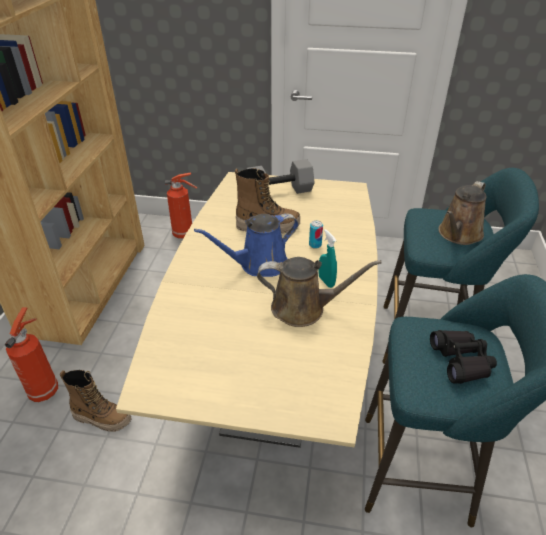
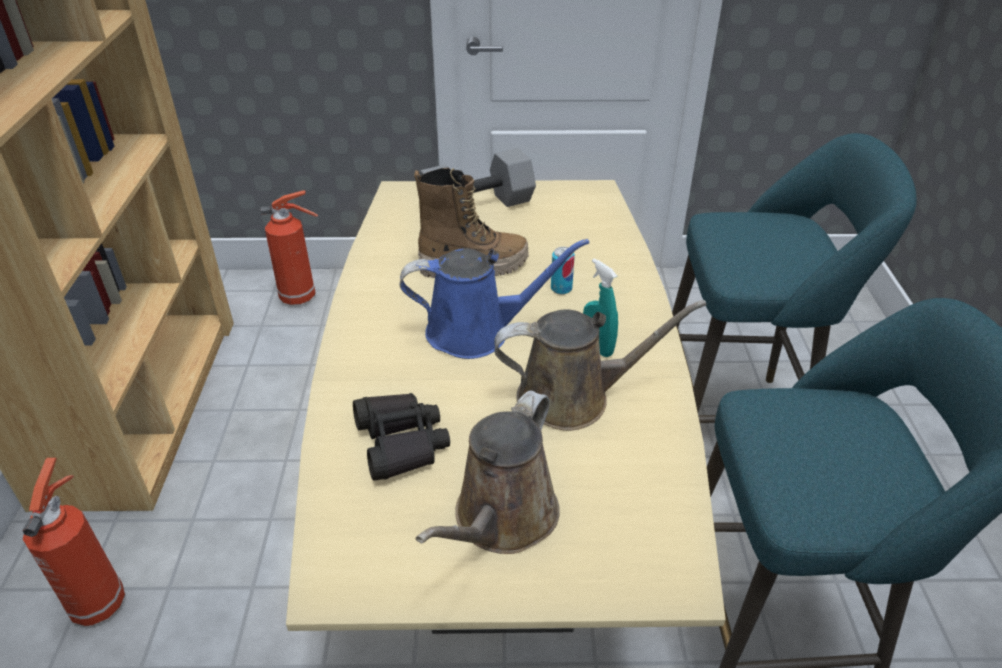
camera: 10 degrees left, 0 degrees up
boot [60,370,132,432] -> none
blue watering can [194,213,299,277] -> blue watering can turned 150 degrees counterclockwise [400,239,589,359]
black binoculars [430,330,497,384] -> black binoculars moved to [353,393,450,481]
brown watering can [438,181,487,245] -> brown watering can moved to [416,390,560,554]

